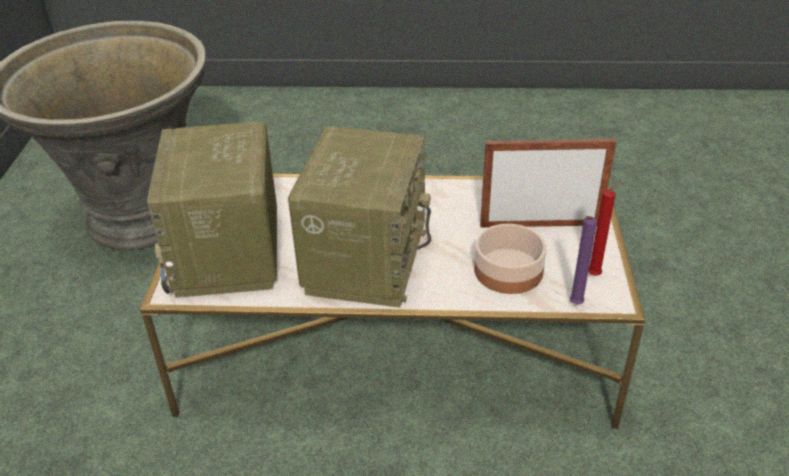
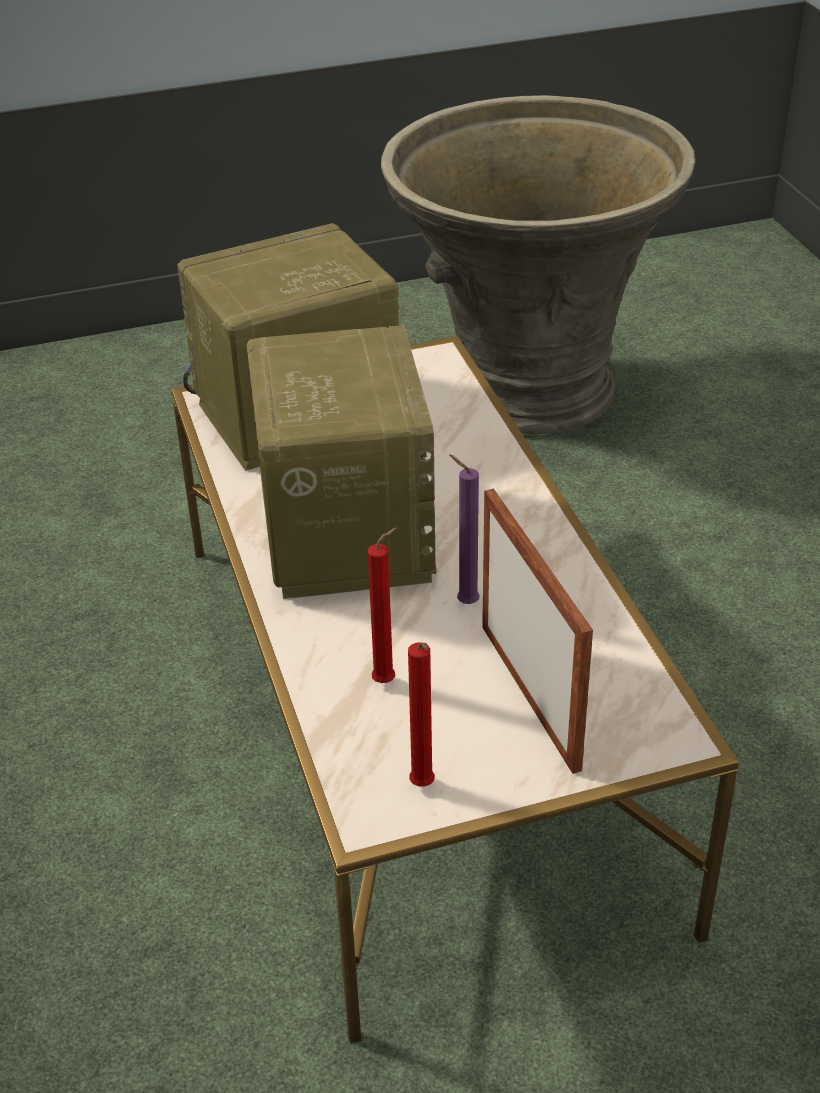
camera: 70 degrees right, 0 degrees up
radio [288,126,431,308] -> radio turned 90 degrees counterclockwise [246,325,437,599]
bowl [474,224,547,294] -> red candle [368,527,397,683]
purple candle [570,216,597,304] -> purple candle moved to [449,455,480,604]

